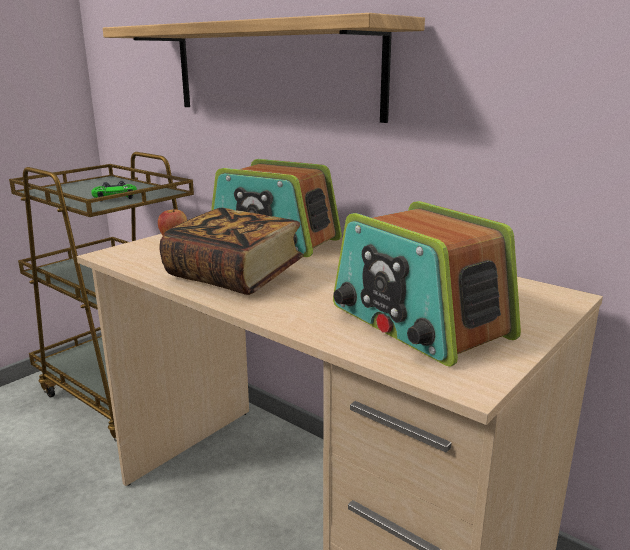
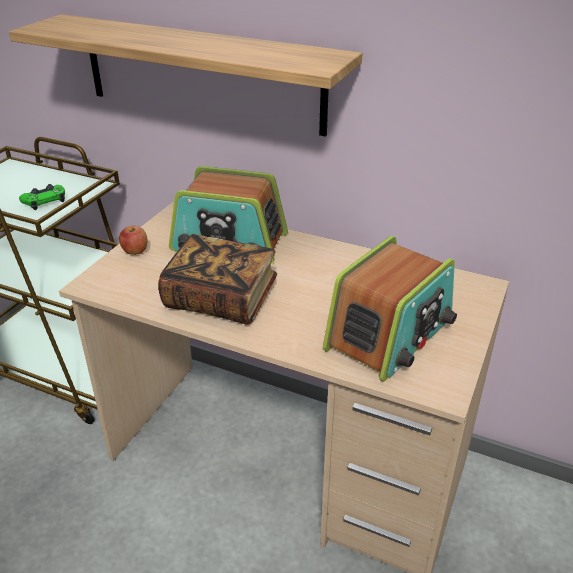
camera: 15 degrees left, 15 degrees up
radio [333,201,521,367] -> radio turned 90 degrees counterclockwise [323,236,457,382]

